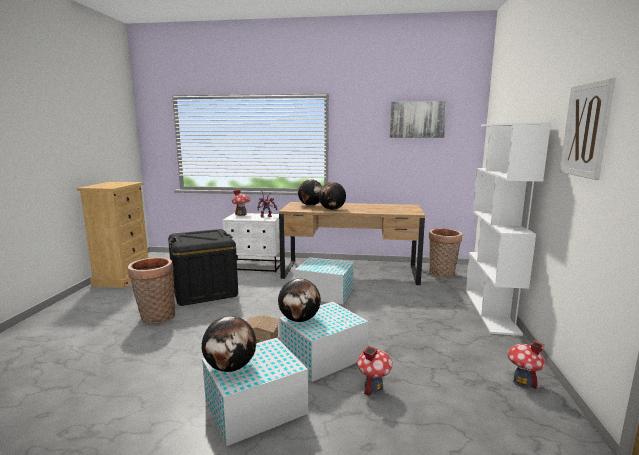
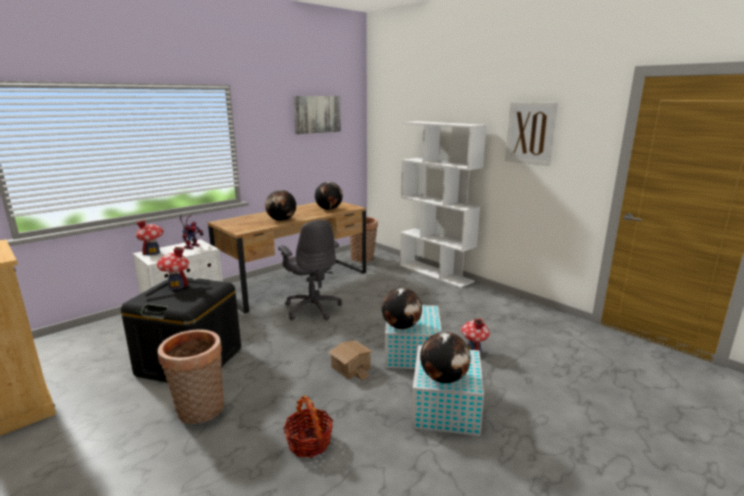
camera: 50 degrees left, 5 degrees up
white storage box [295,257,354,304] -> grey office chair [278,220,342,320]
globe [298,179,322,206] -> globe moved to [315,182,343,210]
toy house [507,340,545,389] -> toy house moved to [157,247,189,290]
none -> basket [283,396,333,457]

